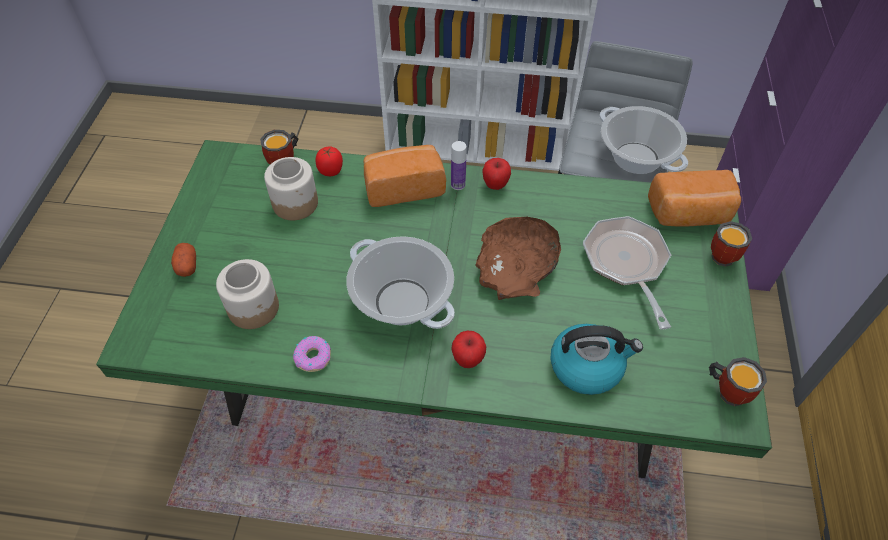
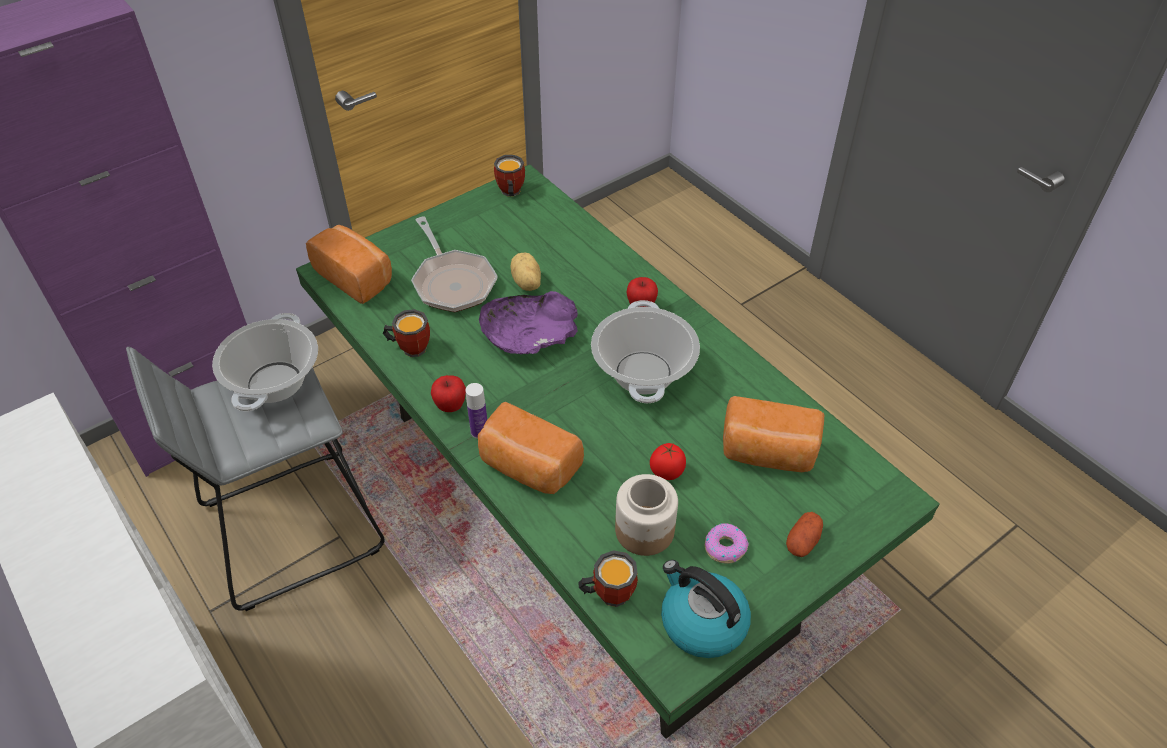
camera: 135 degrees left, 5 degrees down
jar [216,259,279,329] -> bread [723,396,824,472]
donut [293,336,331,372] -> donut moved to [704,523,749,564]
tomato [316,146,343,176] -> tomato moved to [650,443,686,480]
brown bowl [475,217,561,300] -> purple bowl [479,291,578,355]
kettle [550,324,643,395] -> kettle moved to [661,560,751,658]
frying pan [583,216,671,330] -> frying pan turned 60 degrees counterclockwise [411,216,498,312]
mug [711,221,752,267] -> mug moved to [383,309,430,357]
none -> potato [510,252,541,291]

